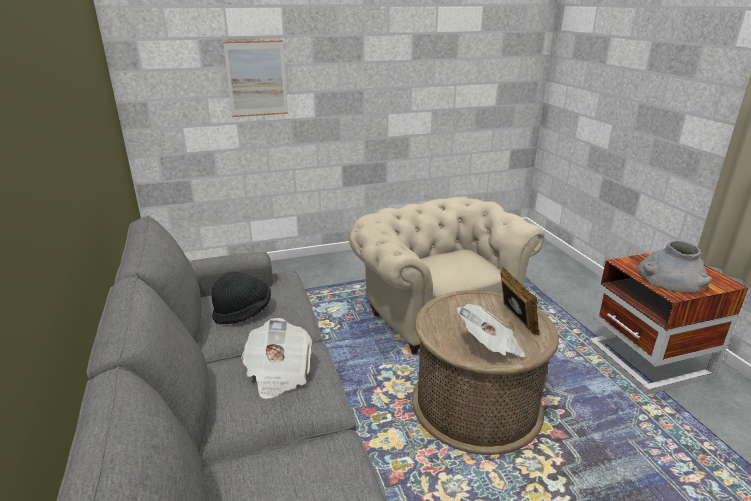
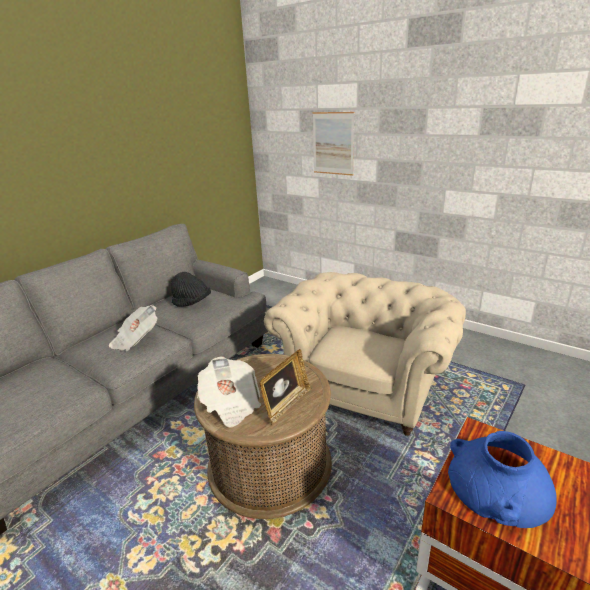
camera: 55 degrees right, 0 degrees up
grey vase [638,240,712,293] -> blue vase [448,431,557,528]

